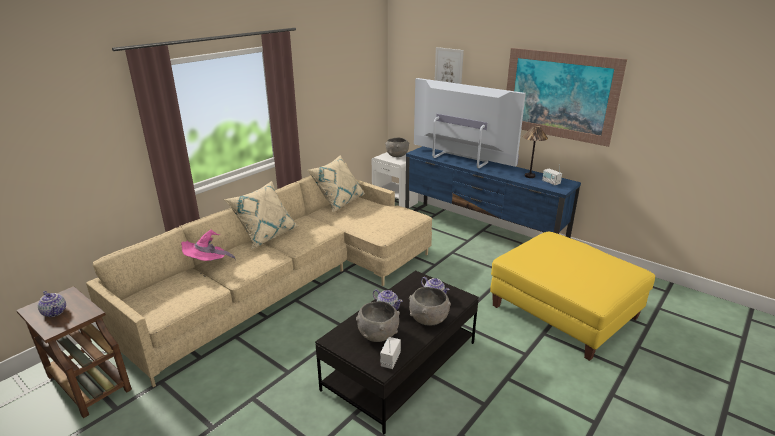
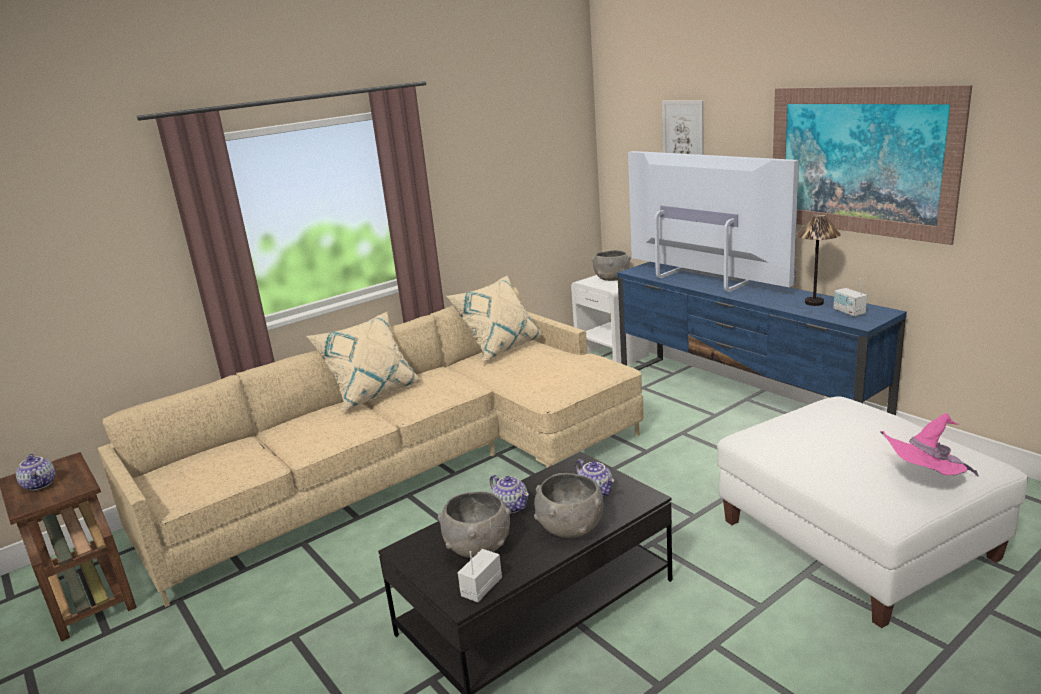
camera: 15 degrees right, 5 degrees down
pink hat [181,230,236,261] -> pink hat moved to [880,413,979,477]
yellow ottoman [490,232,655,361] -> white ottoman [717,396,1028,628]

